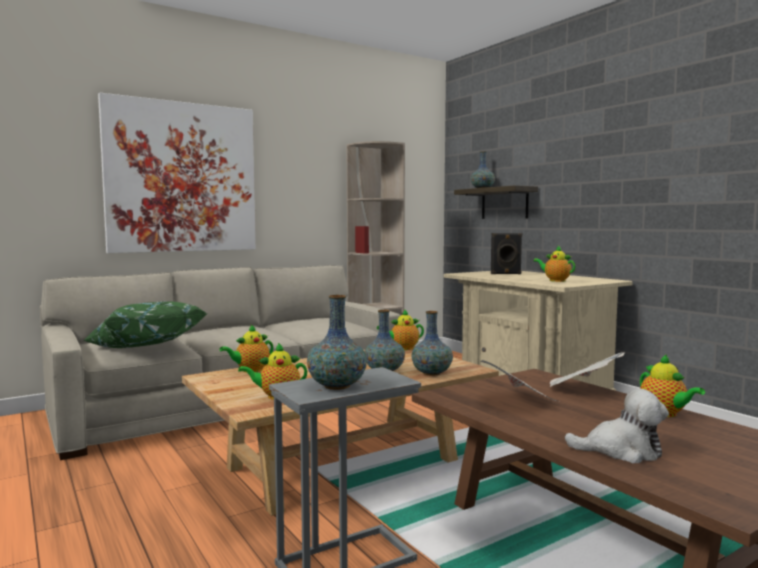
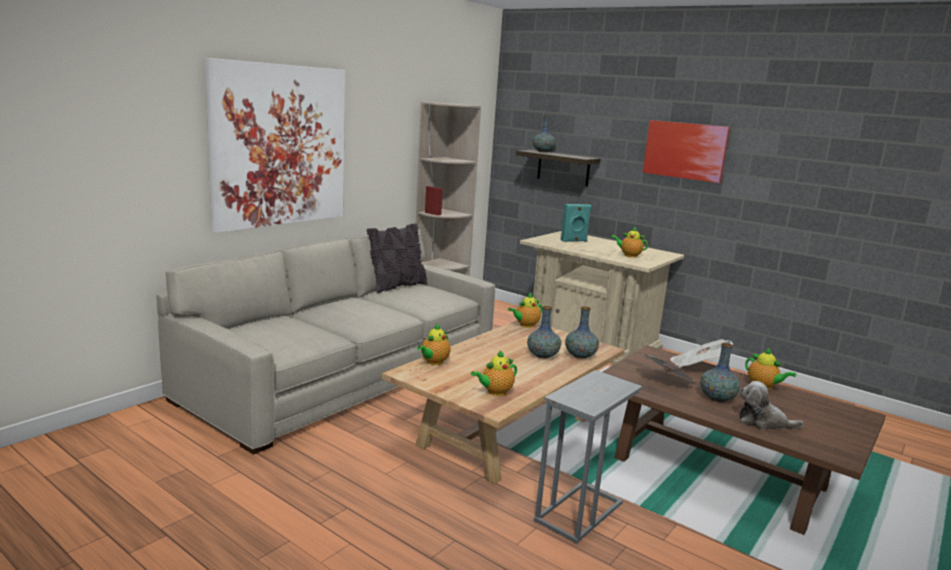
camera: 20 degrees left, 10 degrees up
green pillow [83,301,207,348] -> none
vase [307,295,367,390] -> vase moved to [700,343,740,402]
black speaker [491,233,522,274] -> turquoise speaker [561,204,591,242]
plush toy [565,388,669,463] -> plush toy turned 150 degrees counterclockwise [740,381,804,430]
none -> black pillow [367,223,427,293]
none -> picture [643,120,730,183]

